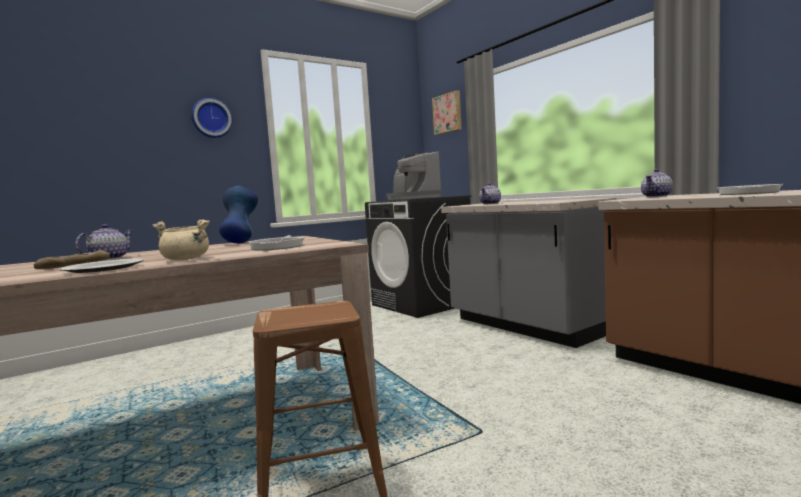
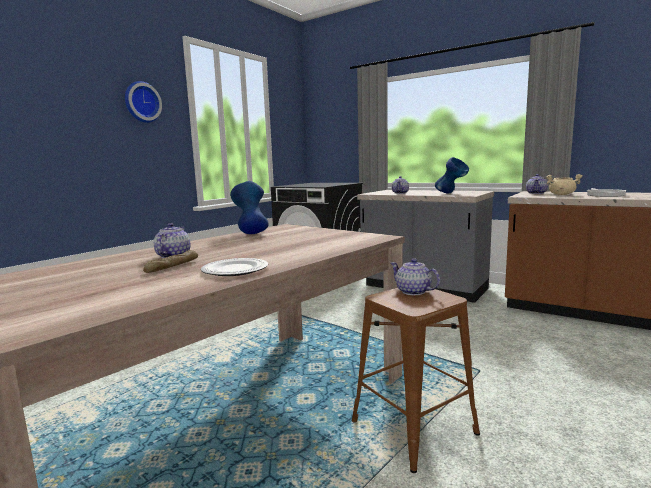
camera: 20 degrees left, 5 degrees up
beige cooking pot [152,219,210,260] -> beige cooking pot moved to [546,174,583,195]
frying pan [248,235,304,251] -> none
coffee machine [386,151,442,200] -> none
picture [432,90,462,135] -> none
none -> teapot [390,258,440,295]
none -> blue vase [435,157,469,194]

